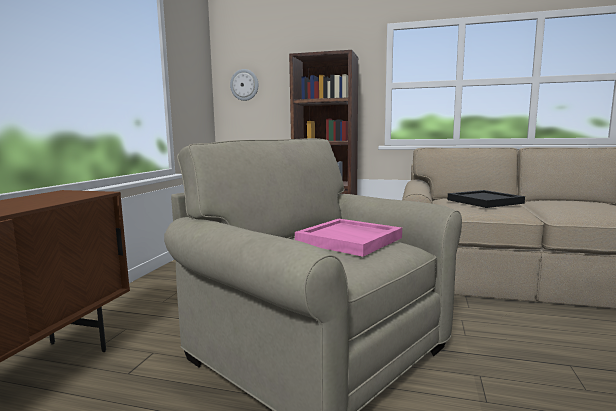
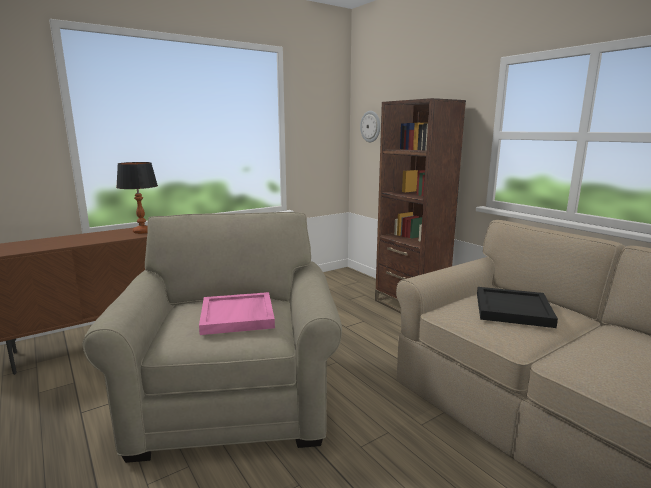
camera: 40 degrees right, 5 degrees up
none -> table lamp [116,162,158,234]

